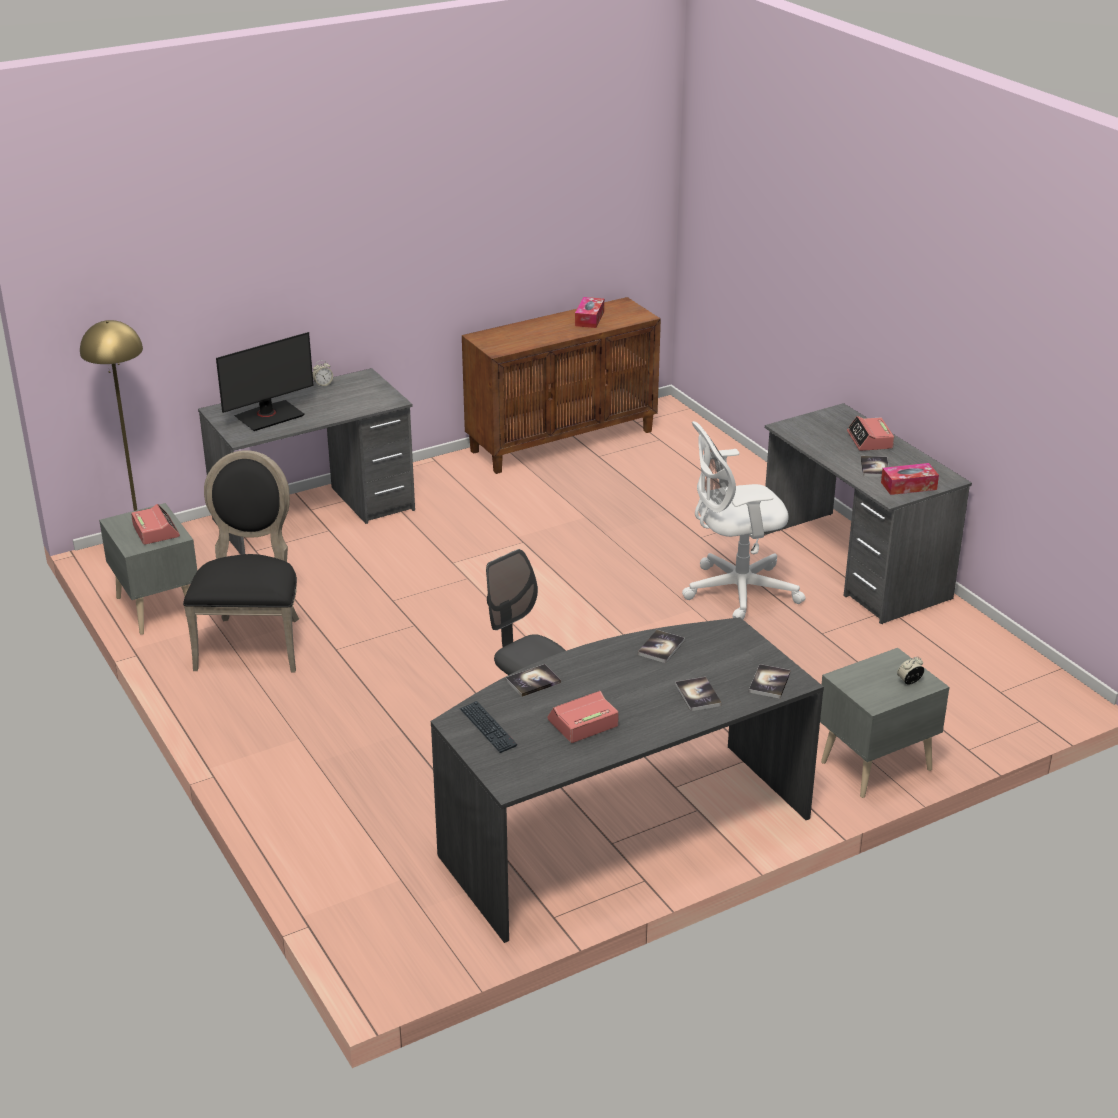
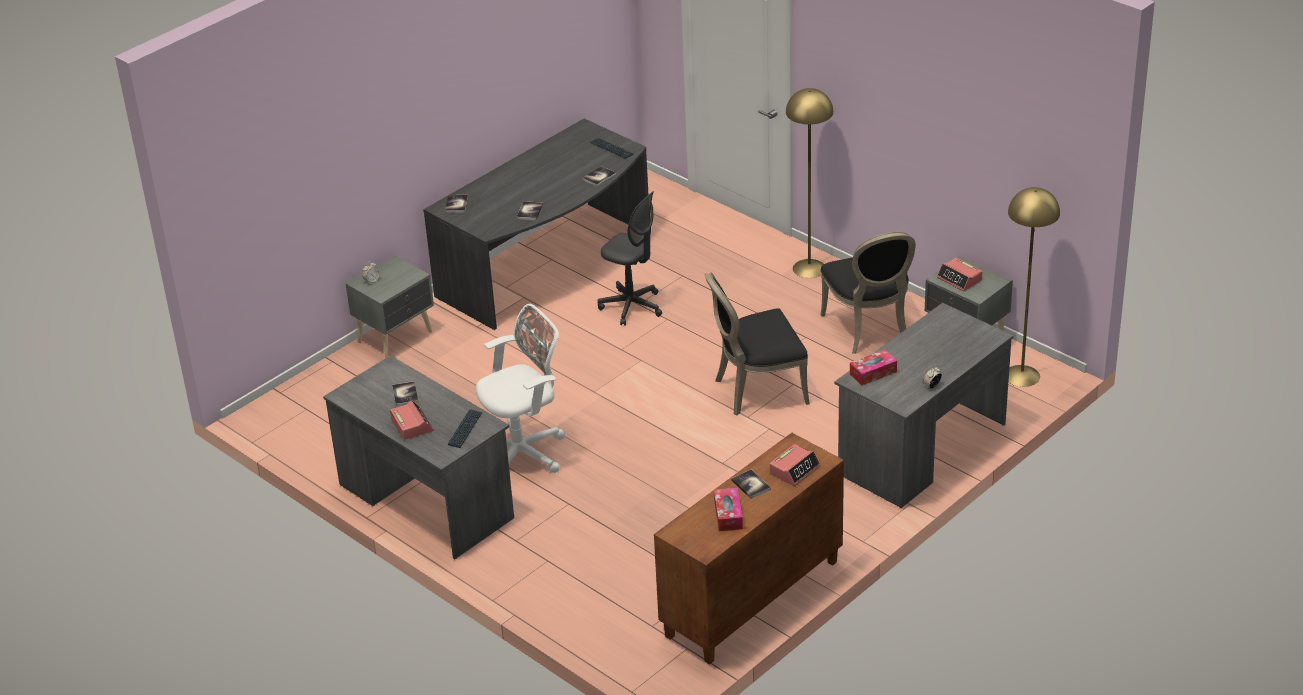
camera: 165 degrees right, 5 degrees up
monitor [216,332,314,431] -> none
alarm clock [547,691,619,743] -> alarm clock moved to [769,444,820,486]
book [675,677,722,711] -> book moved to [731,470,771,499]
tissue box [881,463,939,495] -> tissue box moved to [850,350,897,385]
none -> keyboard [448,409,483,448]
none -> black chair [704,272,810,416]
none -> yellow floor lamp [786,88,833,278]

